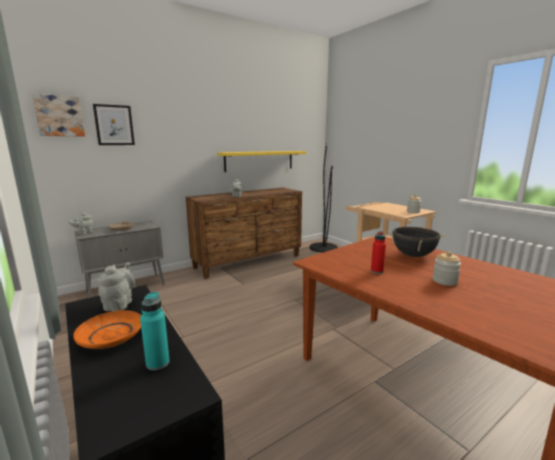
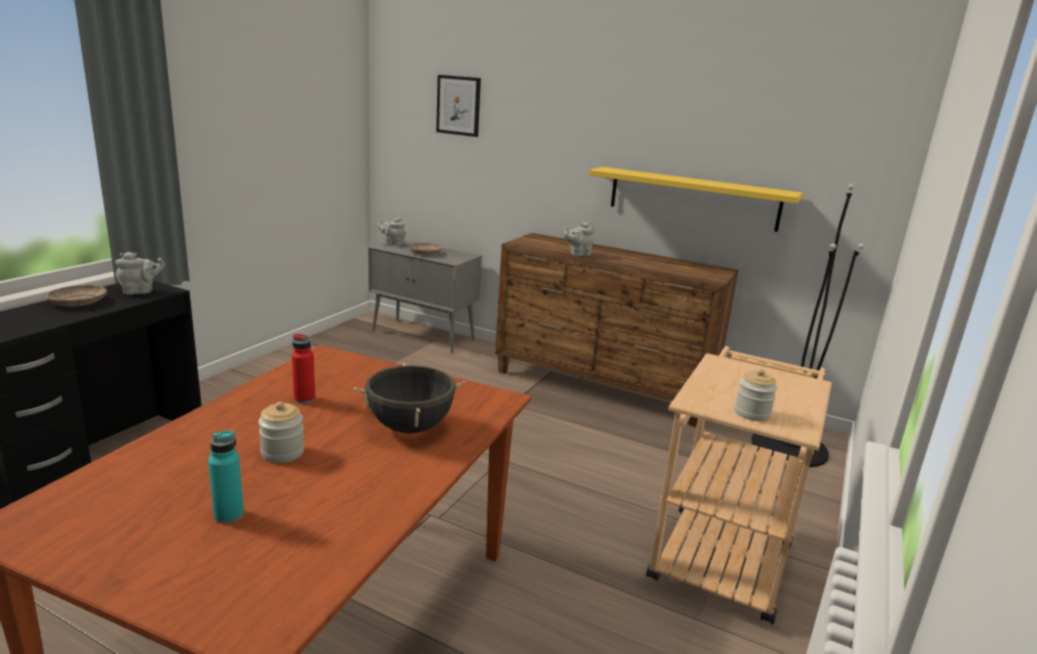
camera: 60 degrees right, 5 degrees up
picture [32,94,85,136] -> none
orange plate [73,310,141,349] -> beige plate [47,285,107,306]
turquoise bottle [140,292,170,371] -> turquoise bottle moved to [208,431,244,524]

